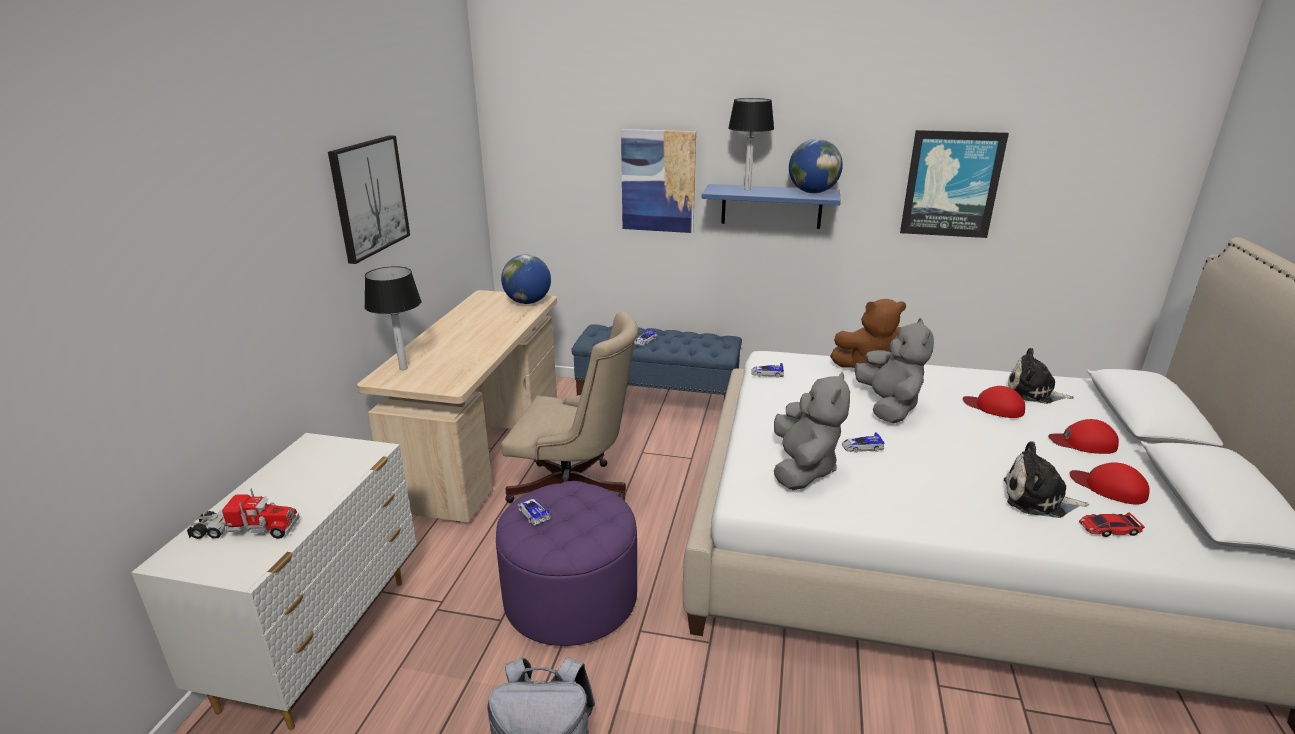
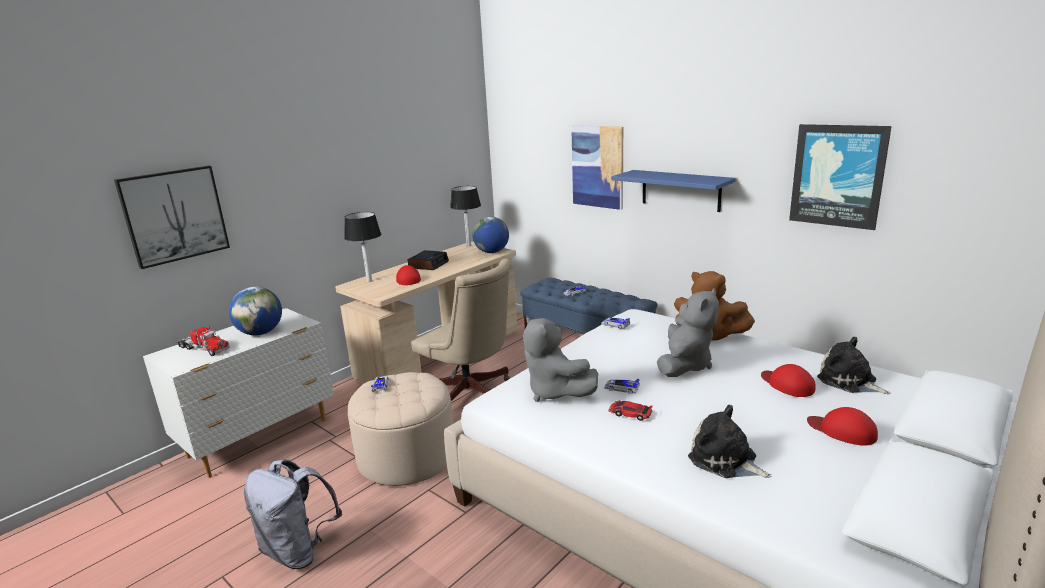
camera: 30 degrees right, 5 degrees down
picture [328,135,410,264] -> picture moved to [114,166,230,269]
purple ottoman [496,481,637,646] -> beige ottoman [348,372,453,486]
table lamp [728,98,774,190] -> table lamp moved to [450,186,481,246]
grey plush toy [774,371,850,490] -> grey plush toy turned 105 degrees clockwise [523,316,598,402]
globe [789,139,843,193] -> globe moved to [229,287,282,335]
red cap [1070,462,1150,505] -> red cap moved to [396,265,421,285]
toy car [1079,513,1145,537] -> toy car moved to [608,400,653,421]
none -> alarm clock [408,250,449,270]

